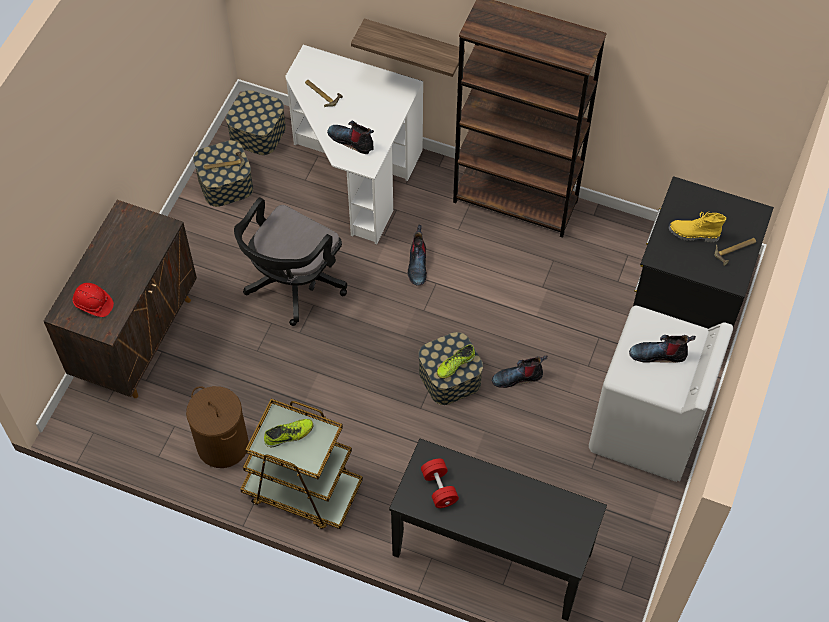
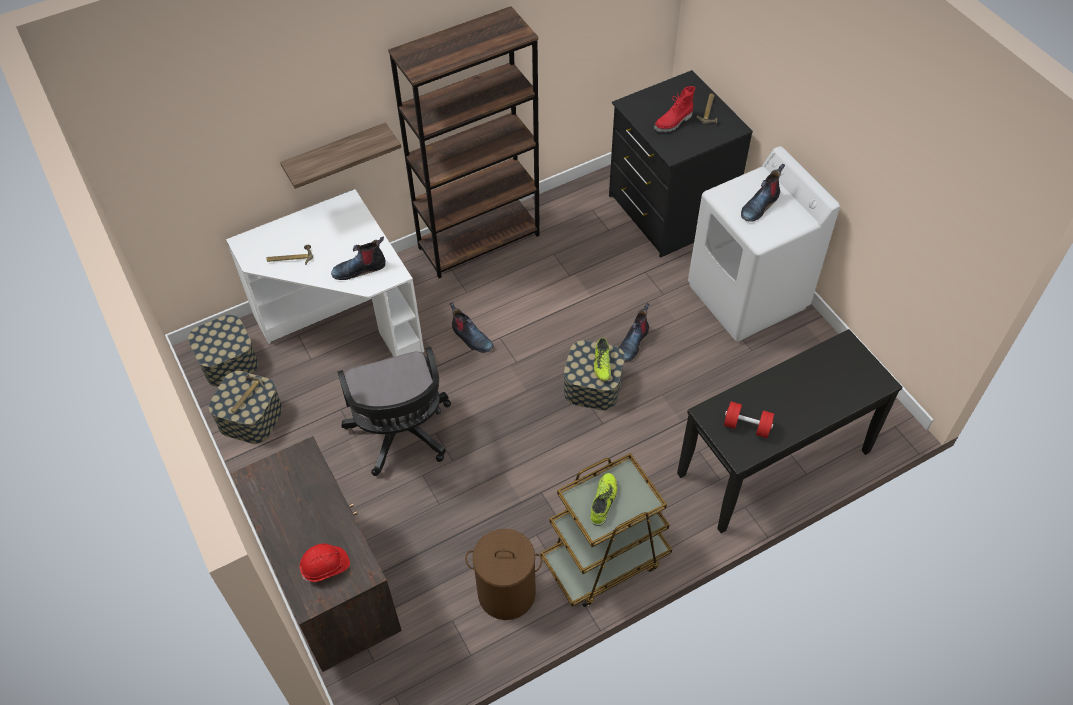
camera: 50 degrees left, 5 degrees down
yellow boot [668,211,726,243] -> red boot [654,86,695,132]

